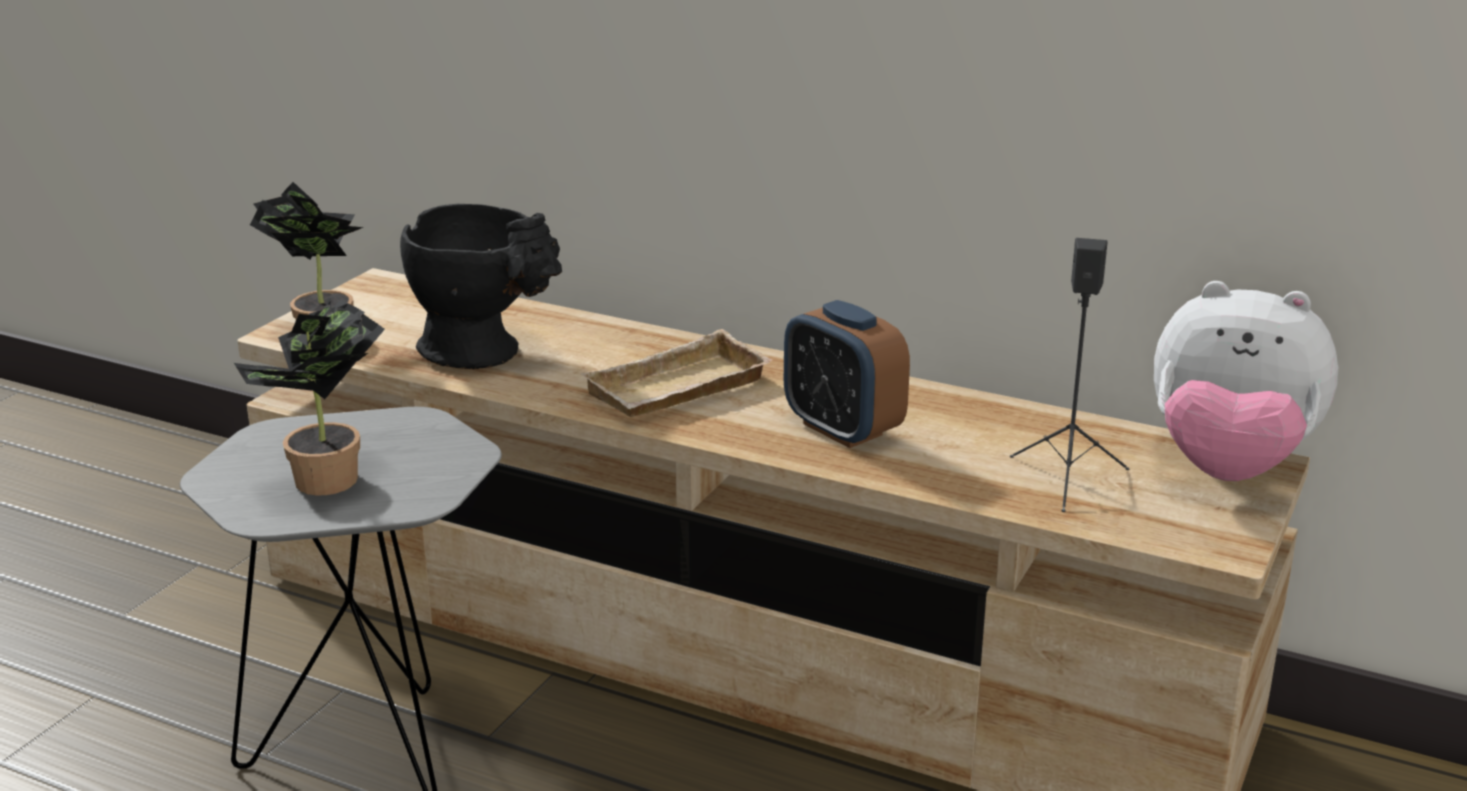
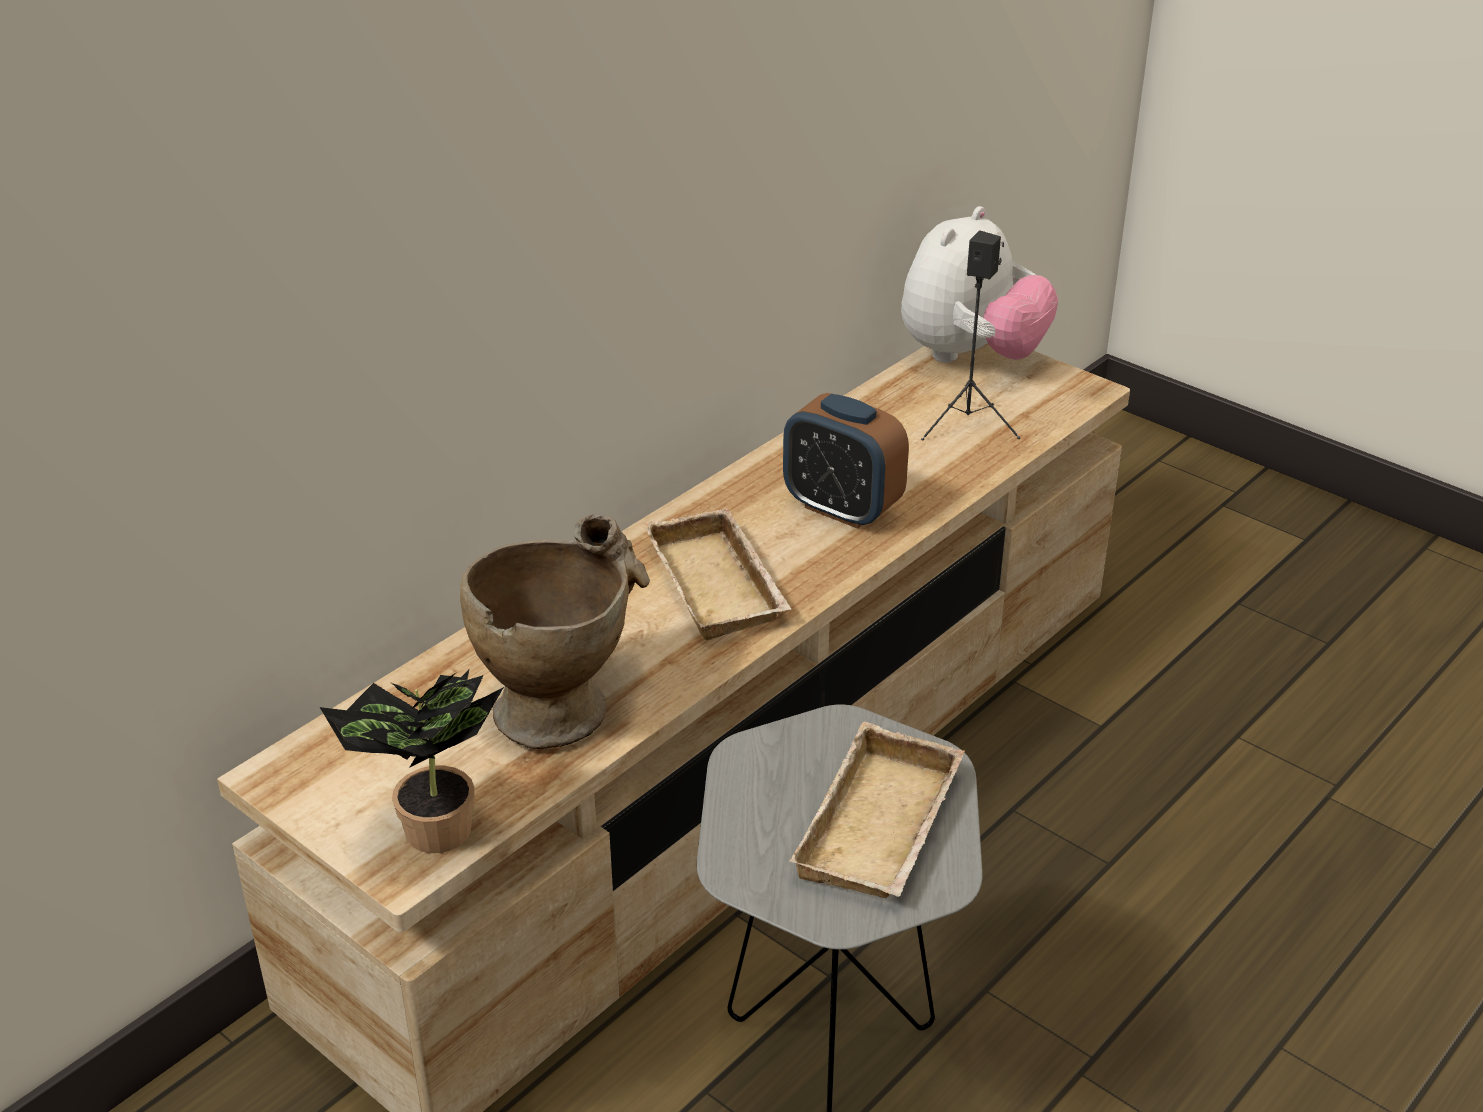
camera: 75 degrees left, 10 degrees up
potted plant [234,298,385,495] -> beige tray [789,722,965,898]
black vase [400,204,562,369] -> beige vase [460,514,650,749]
alarm clock [784,300,910,448] -> alarm clock turned 60 degrees clockwise [783,393,909,529]

